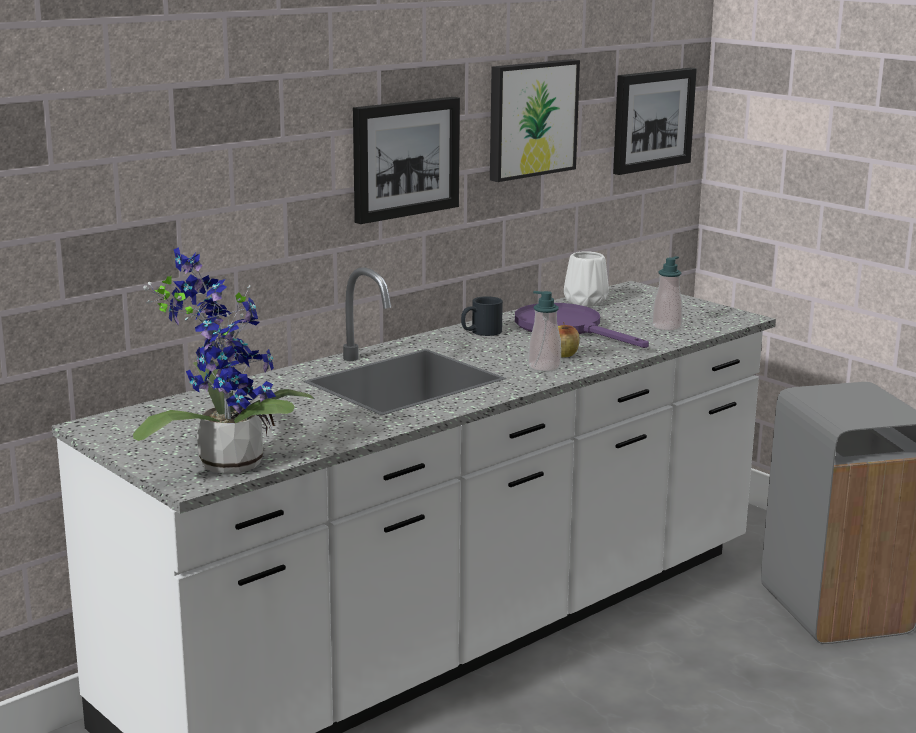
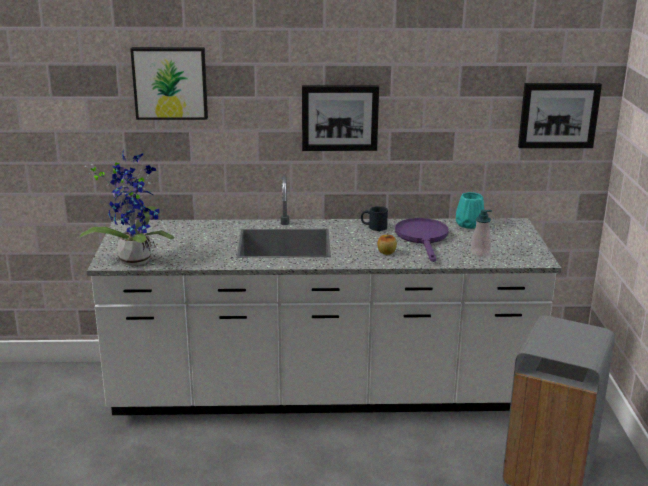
camera: 40 degrees right, 5 degrees up
picture [490,59,580,182] -> picture moved to [130,47,208,120]
soap dispenser [528,291,561,372] -> none
white vase [564,252,609,307] -> turquoise vase [456,192,484,229]

